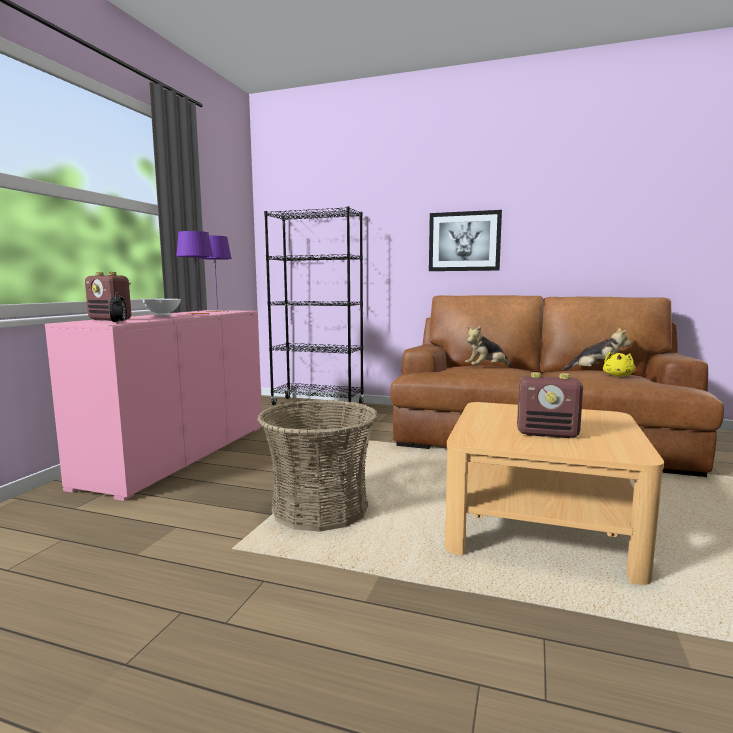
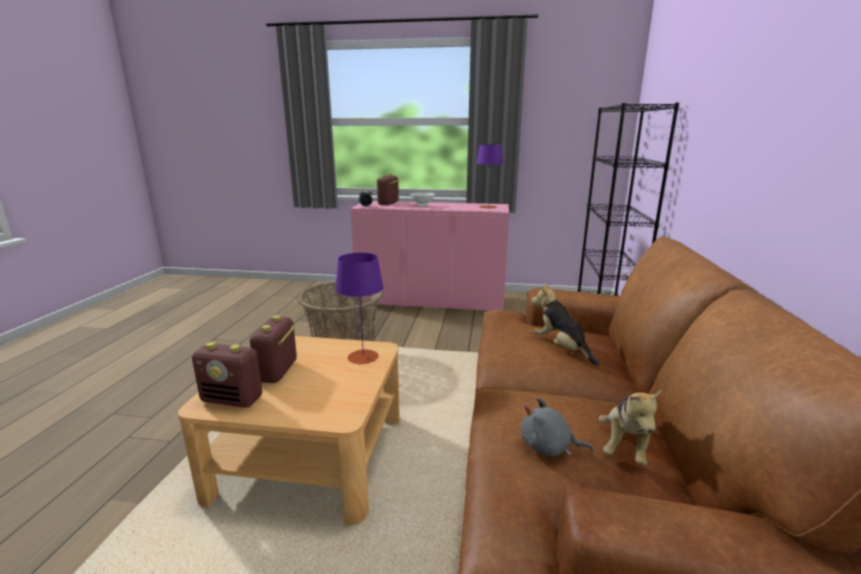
camera: 80 degrees right, 10 degrees up
purple table lamp [176,231,214,315] -> purple table lamp moved to [335,253,384,364]
picture [429,210,502,271] -> none
yellow plush toy [603,352,635,377] -> grey plush toy [521,397,594,457]
none -> radio [192,342,262,408]

